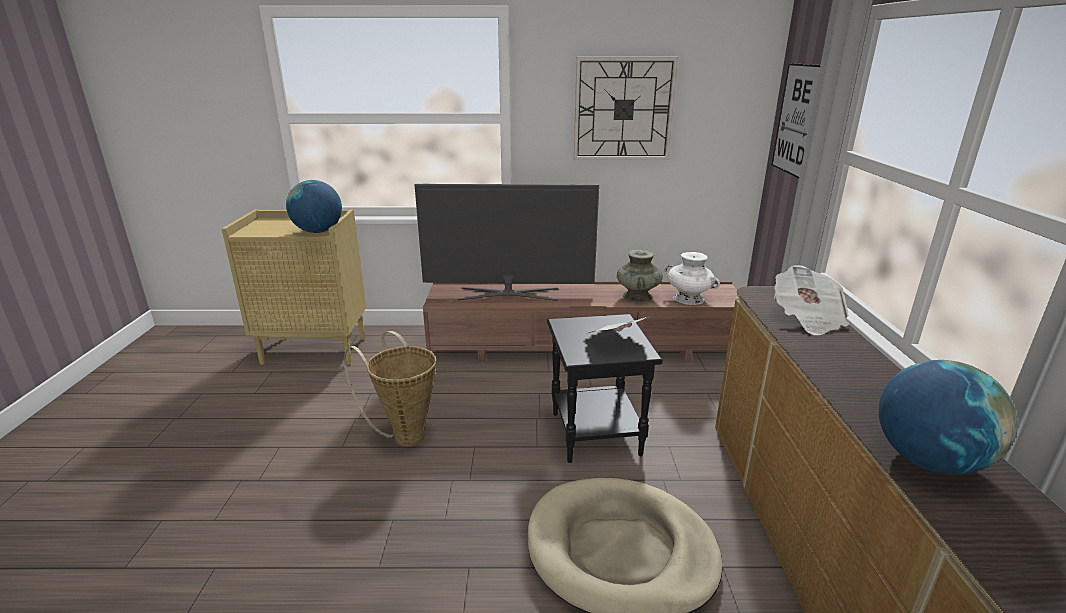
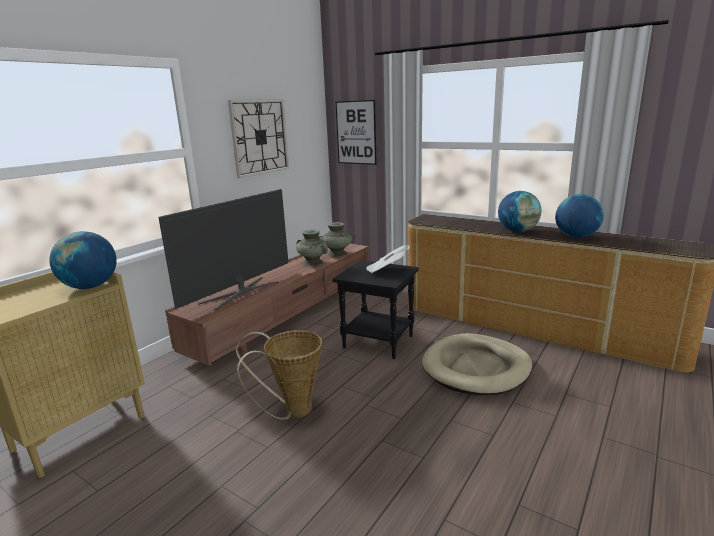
camera: 55 degrees left, 5 degrees down
white vase [664,252,720,305] -> turquoise vase [319,222,356,257]
newspaper [774,265,849,335] -> none
none -> globe [498,191,541,232]

